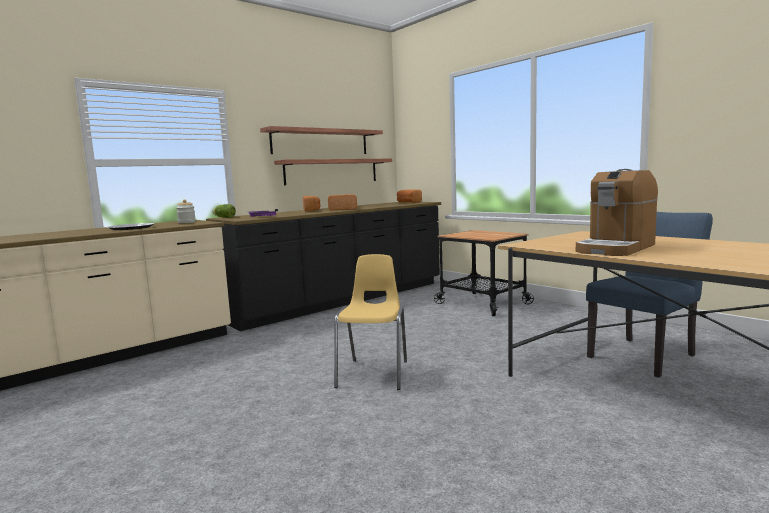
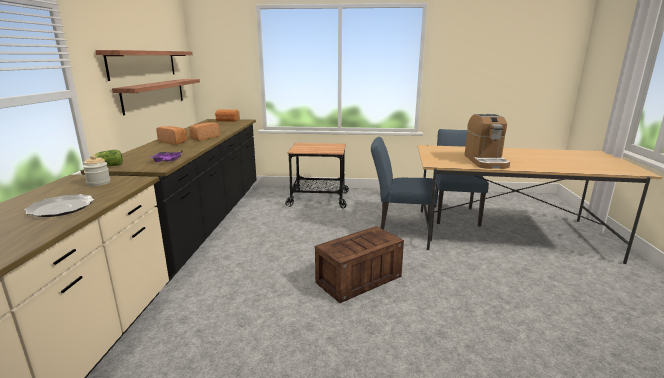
camera: 45 degrees left, 10 degrees up
yellow chair [334,254,407,390] -> crate [315,226,404,303]
none -> blue chair [371,137,437,241]

